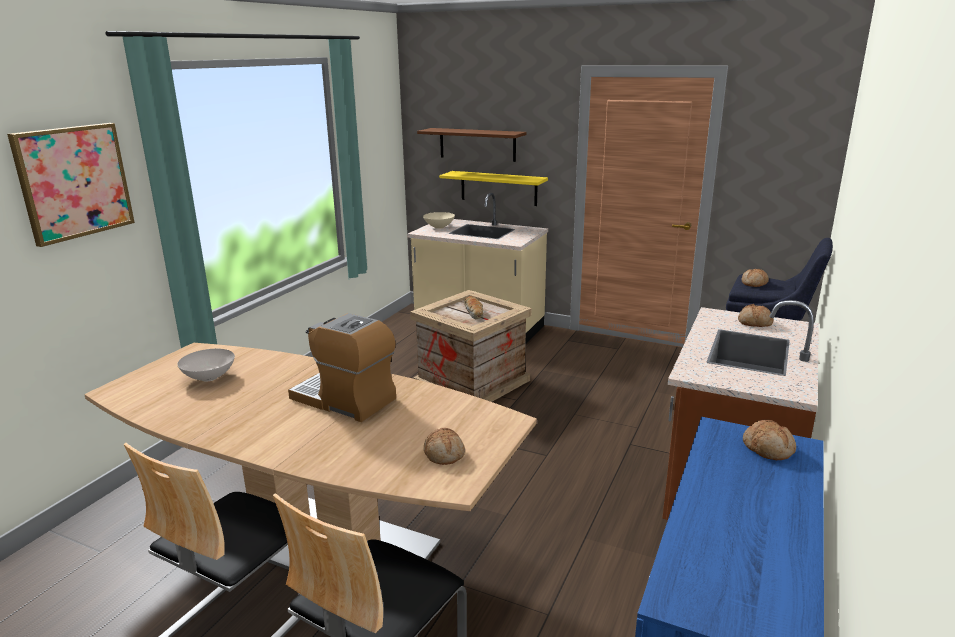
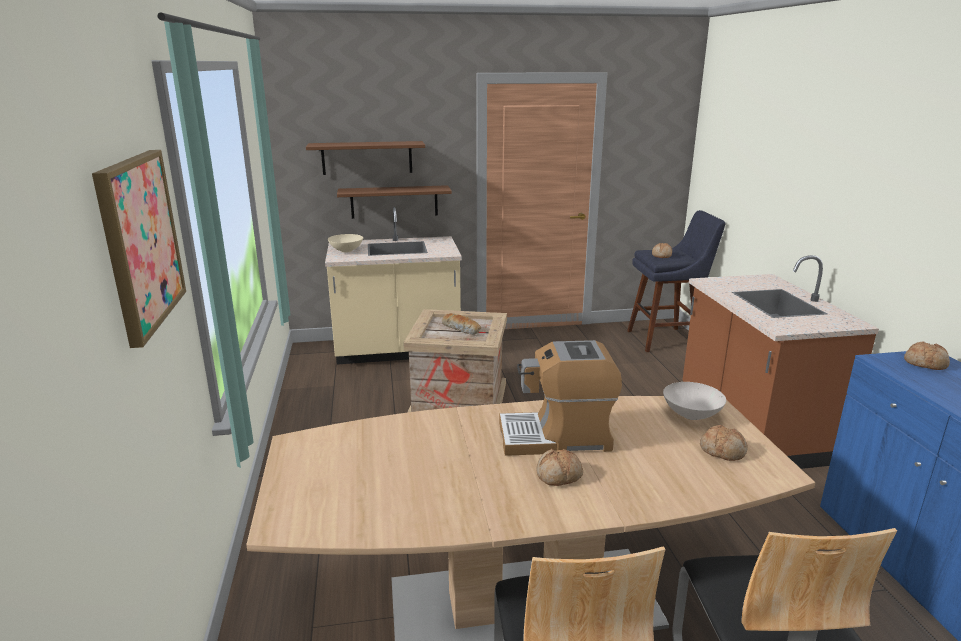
camera: 35 degrees left, 0 degrees up
white bowl [177,349,235,381] -> white bowl moved to [663,382,726,420]
yellow shelf [439,171,548,206] -> brown shelf [337,185,452,219]
bread [738,304,774,327] -> bread moved to [536,449,583,486]

